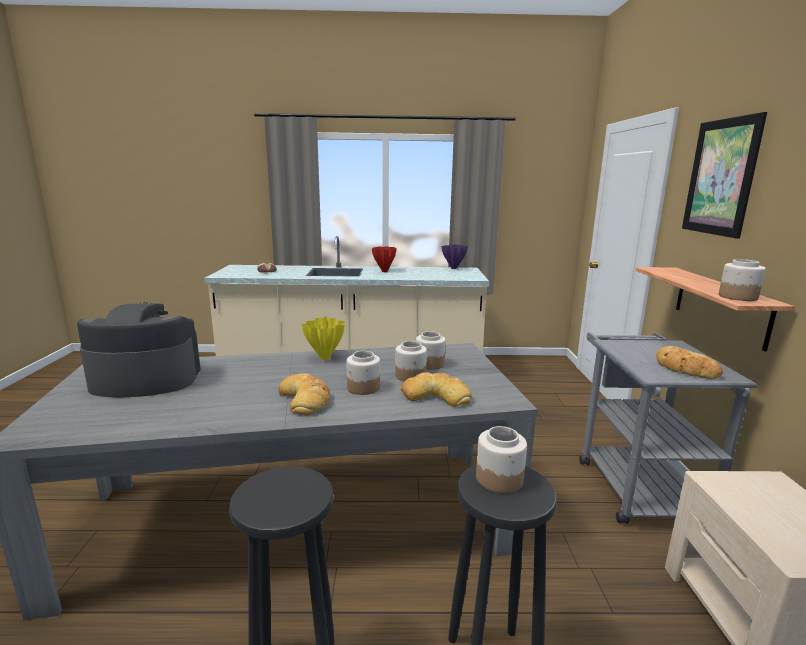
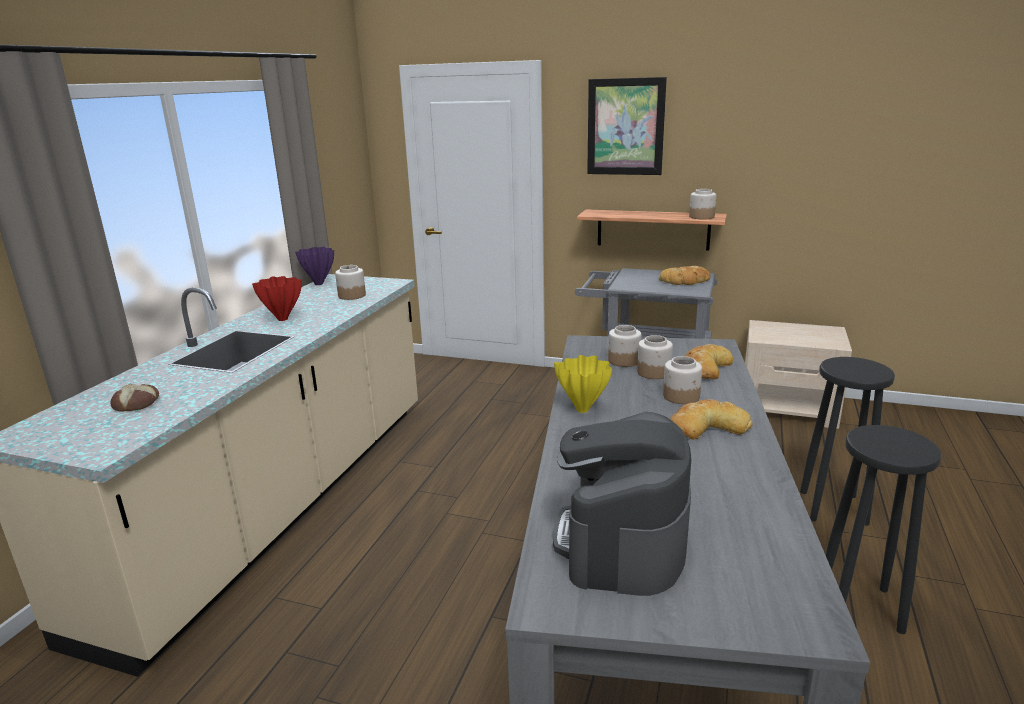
camera: 70 degrees left, 5 degrees up
jar [476,426,527,493] -> jar moved to [335,265,366,300]

